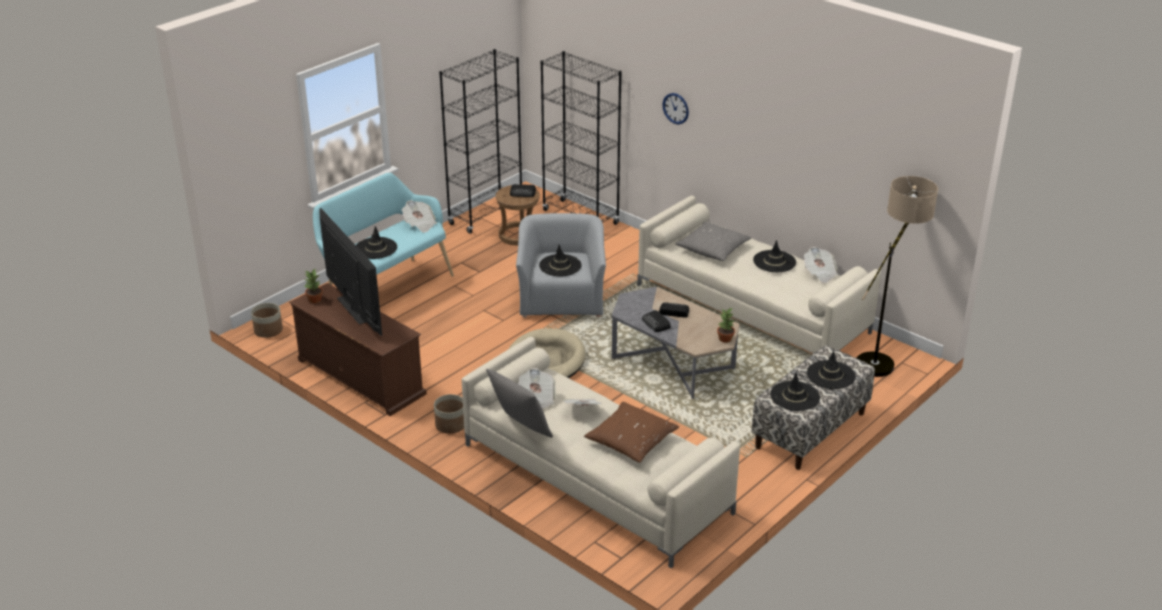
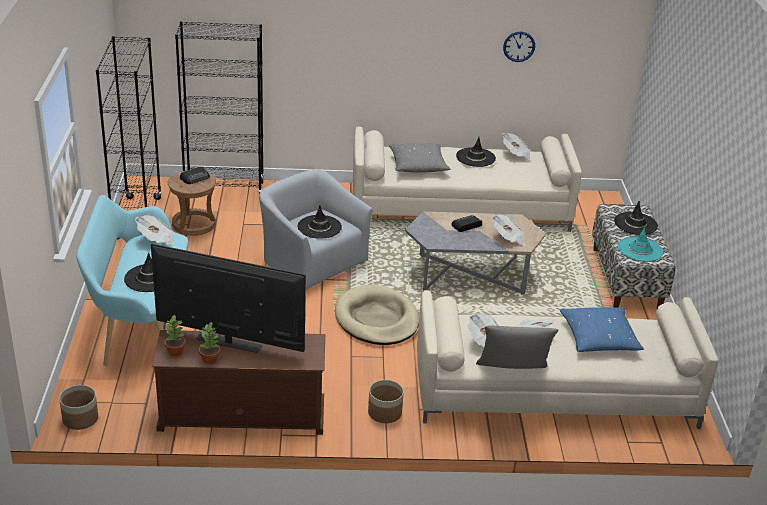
camera: 45 degrees left, 0 degrees up
brown pillow [584,402,679,463] -> blue pillow [560,307,644,352]
radio [642,310,670,332] -> none
wall clock [662,93,689,125] -> wall clock moved to [503,31,535,62]
potted plant [717,308,735,343] -> potted plant moved to [199,322,220,364]
black hat [770,373,820,411] -> turquoise hat [618,227,663,262]
floor lamp [857,176,938,377] -> none
none -> newspaper [492,215,525,246]

